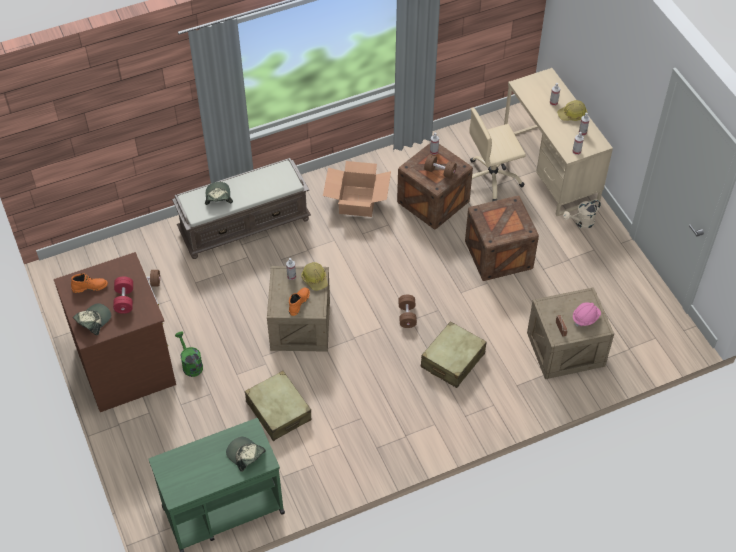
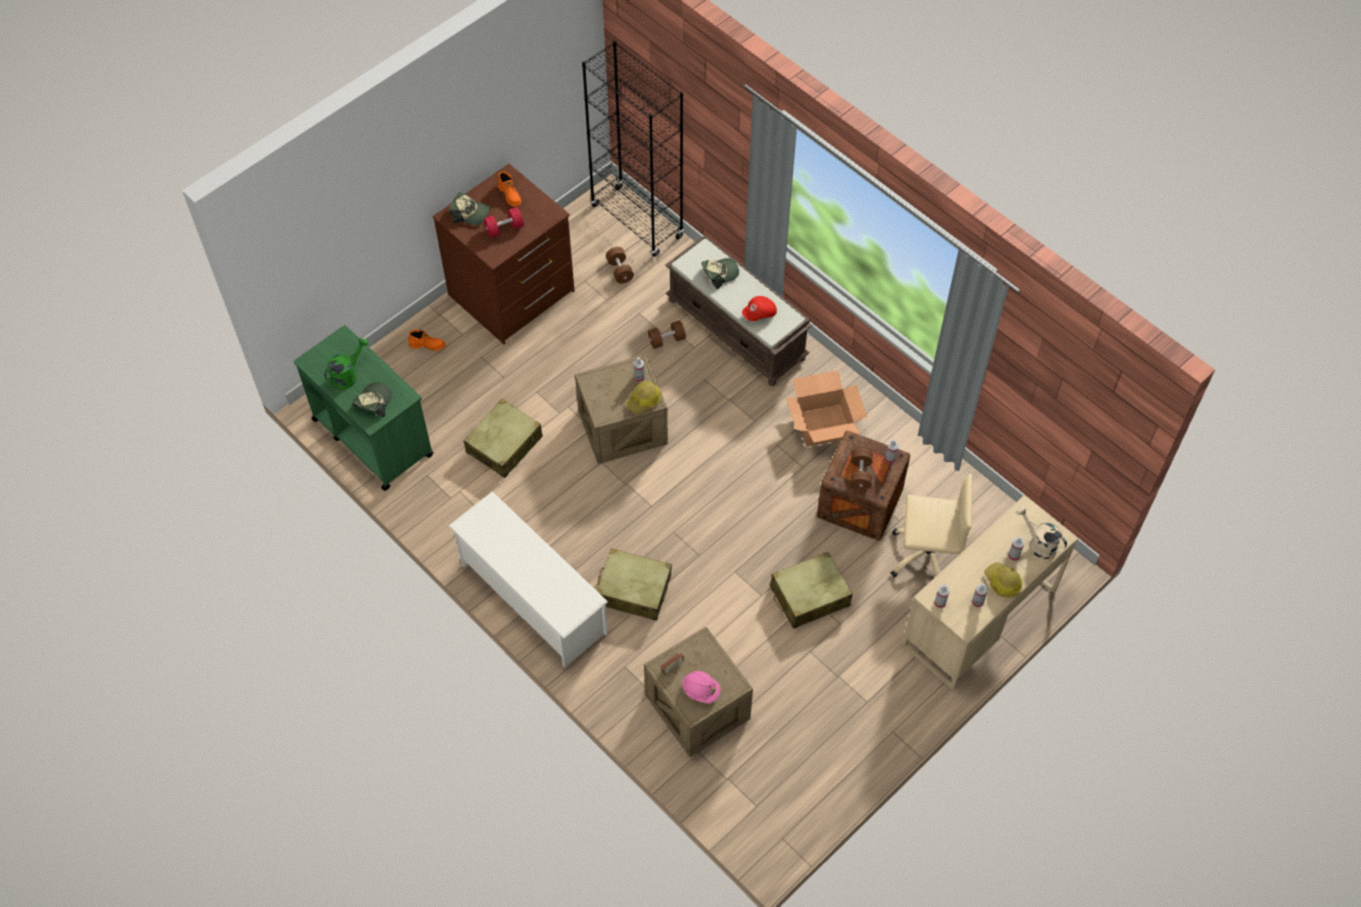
camera: 70 degrees right, 5 degrees up
green watering can [175,331,203,377] -> green watering can moved to [324,338,368,390]
orange boot [289,287,310,316] -> orange boot moved to [408,330,446,351]
brown dumbbell [398,295,417,328] -> brown dumbbell moved to [648,320,686,349]
crate [465,196,539,281] -> beige suitcase [770,552,853,628]
beige office chair [469,108,526,201] -> beige office chair turned 135 degrees clockwise [891,474,973,577]
beige watering can [563,200,601,229] -> beige watering can moved to [1016,506,1067,559]
none -> white shoe rack [449,492,608,667]
none -> black bookcase [582,41,684,257]
none -> red cap [742,296,777,321]

